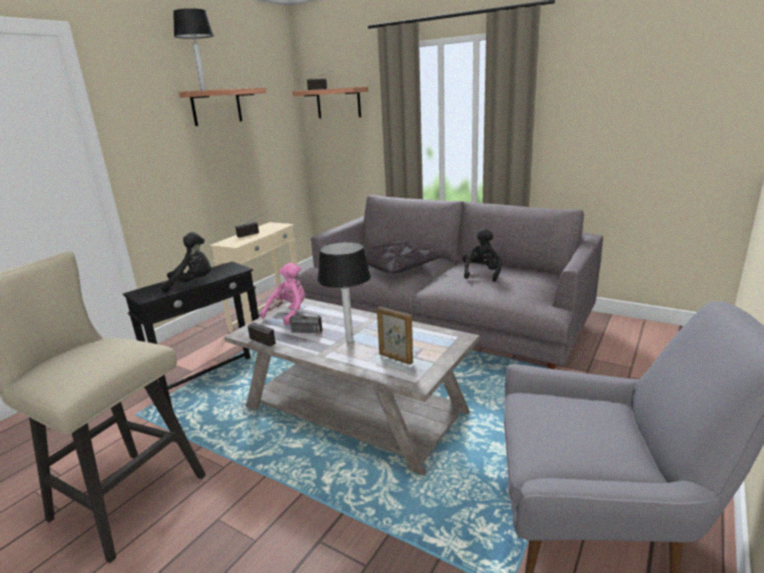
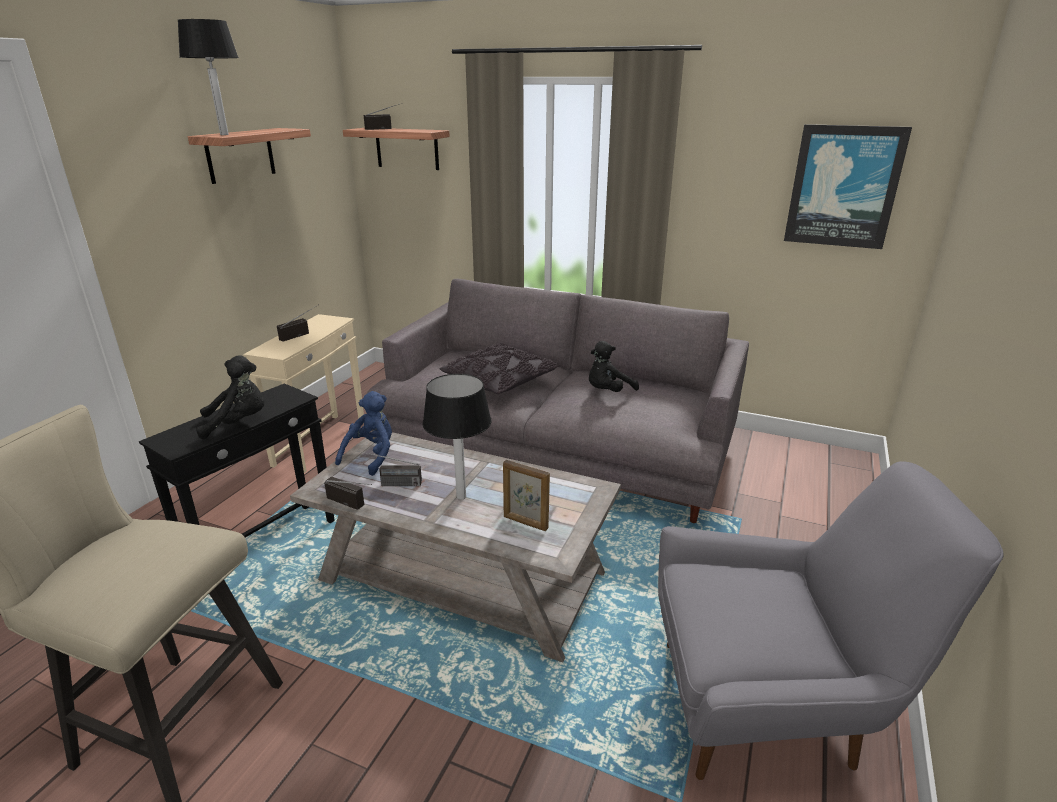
camera: 10 degrees left, 5 degrees up
pink plush toy [261,263,305,326] -> blue plush toy [335,391,392,476]
black plush toy [462,228,502,282] -> black plush toy turned 135 degrees counterclockwise [589,341,639,392]
none -> picture [784,124,912,249]

